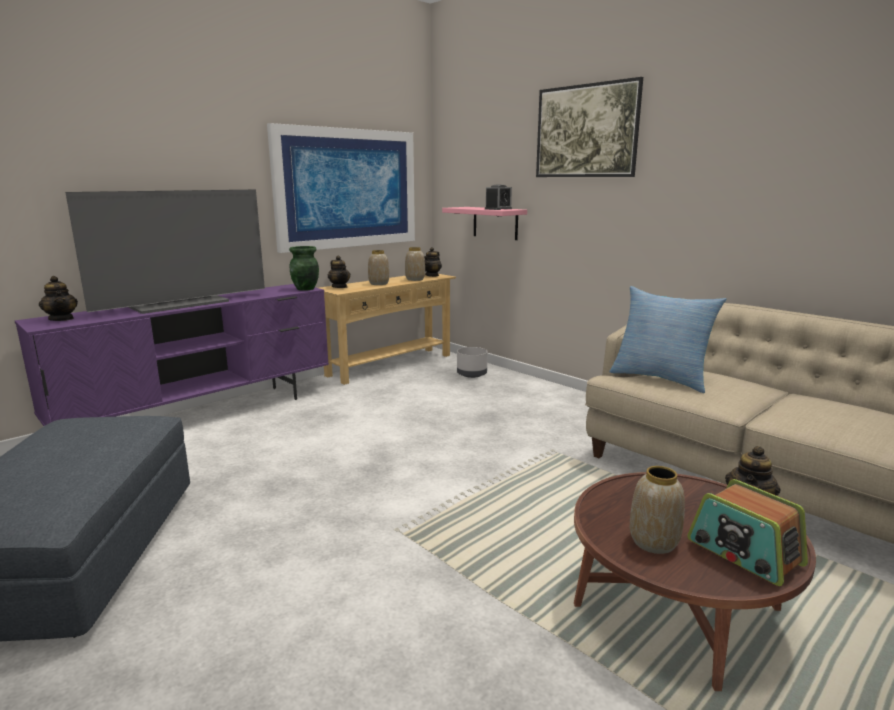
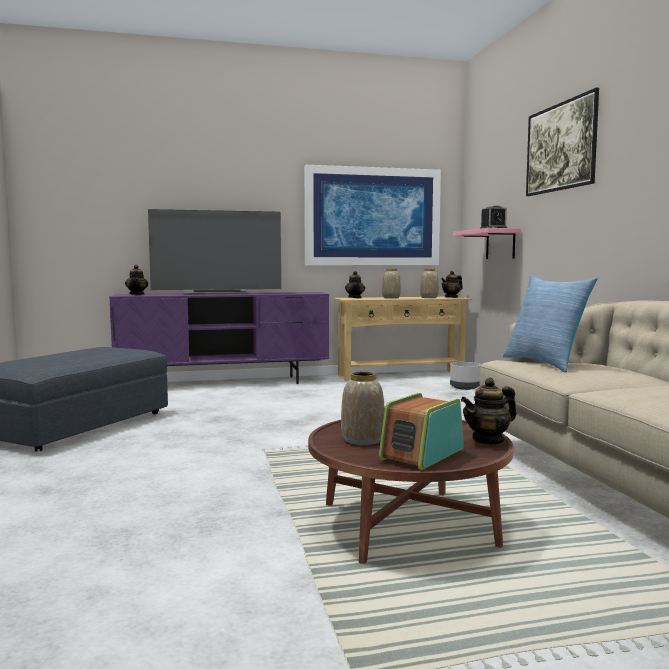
camera: 30 degrees right, 10 degrees down
green vase [289,246,319,291] -> none
radio [687,479,808,586] -> radio turned 45 degrees clockwise [378,393,464,470]

